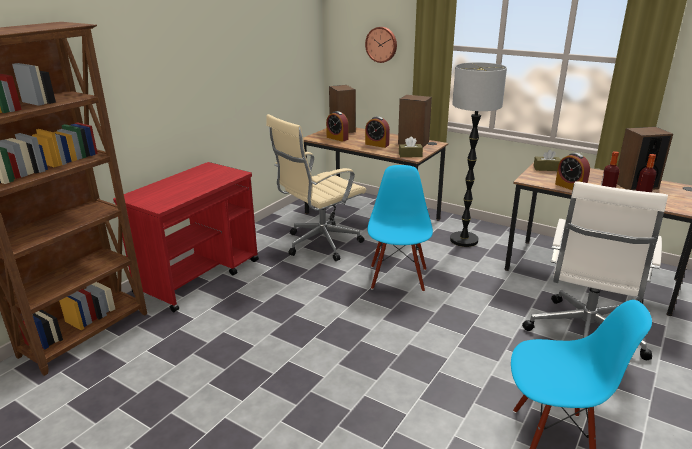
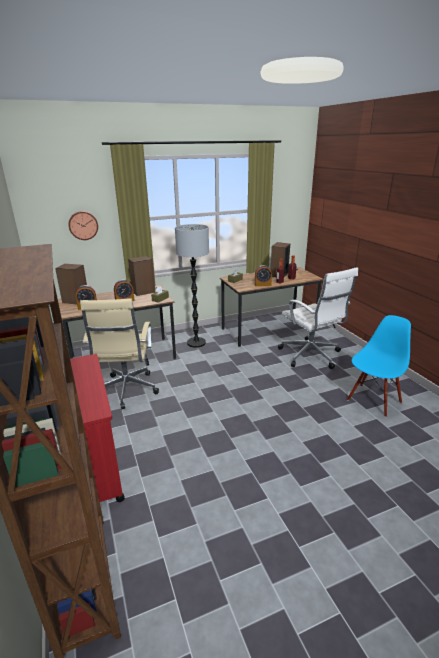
camera: 55 degrees left, 0 degrees up
blue chair [368,165,433,292] -> none

